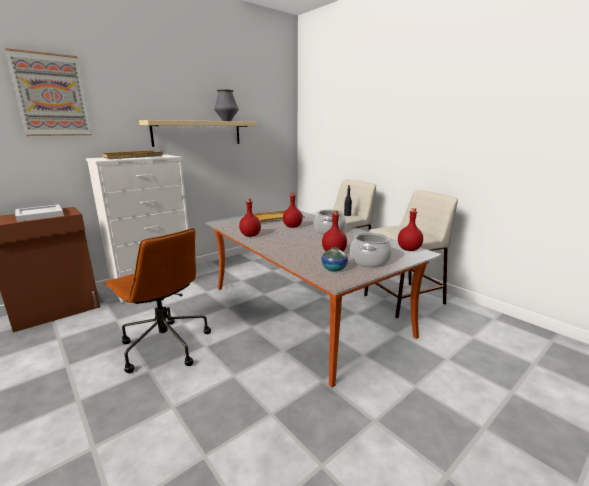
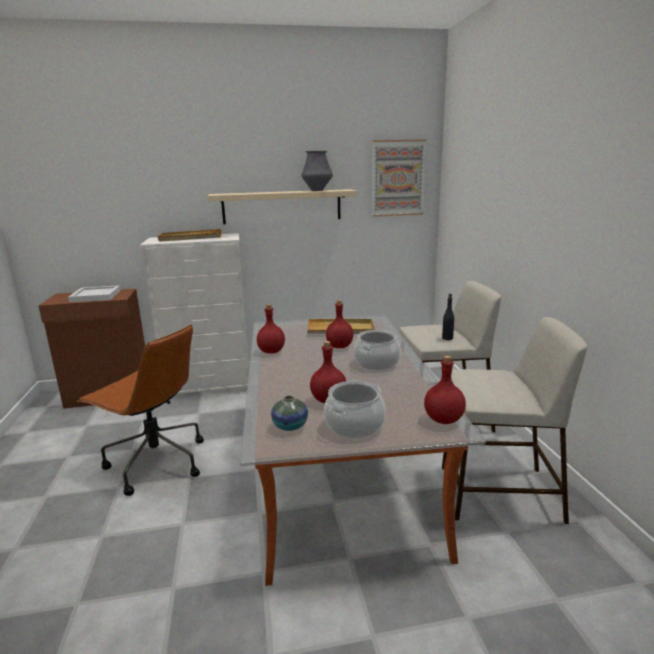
camera: 30 degrees right, 0 degrees up
picture [5,48,92,136] -> picture moved to [372,139,426,217]
brown office chair [103,228,211,373] -> brown office chair turned 45 degrees counterclockwise [77,325,204,496]

